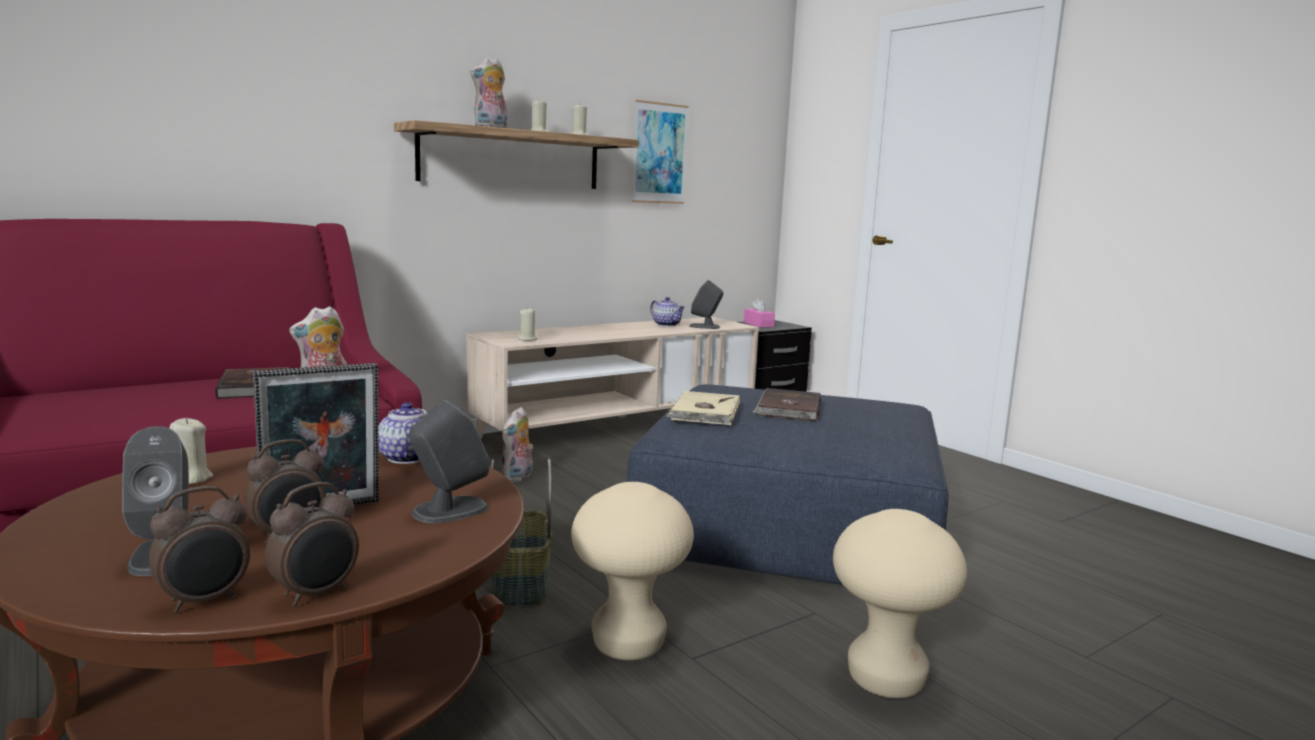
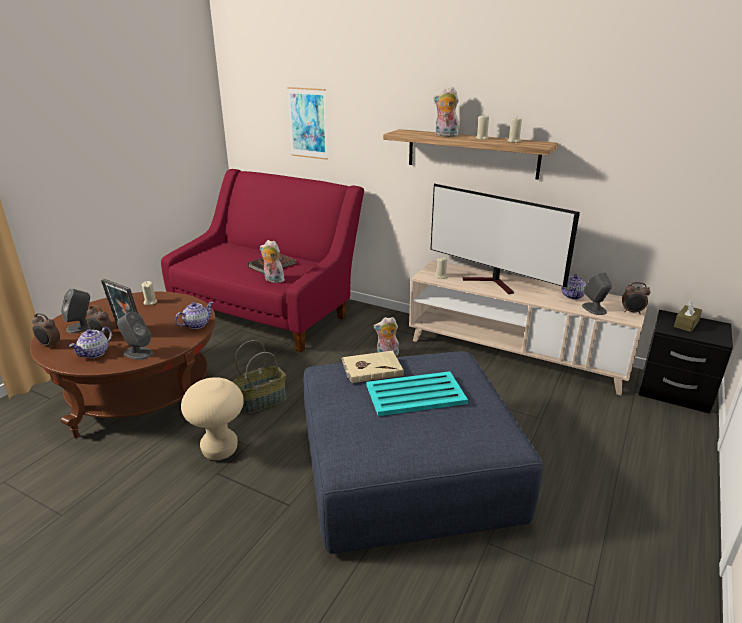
camera: 65 degrees right, 15 degrees up
alarm clock [265,482,359,606] -> alarm clock moved to [622,282,650,314]
picture [632,100,689,204] -> picture moved to [287,87,328,160]
pink tissue box [744,298,775,327] -> brown tissue box [674,300,702,332]
brown book [753,388,821,421] -> turquoise tray [367,371,468,416]
beige stool [833,509,967,699] -> none
none -> teapot [69,327,112,358]
none -> television [431,184,580,294]

